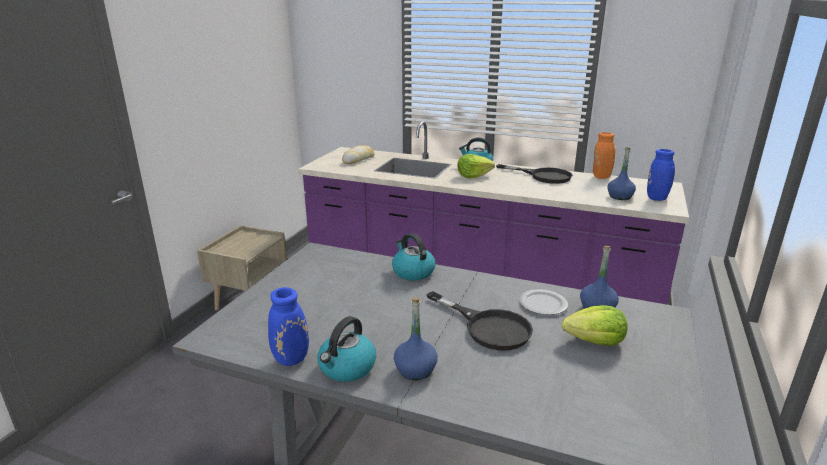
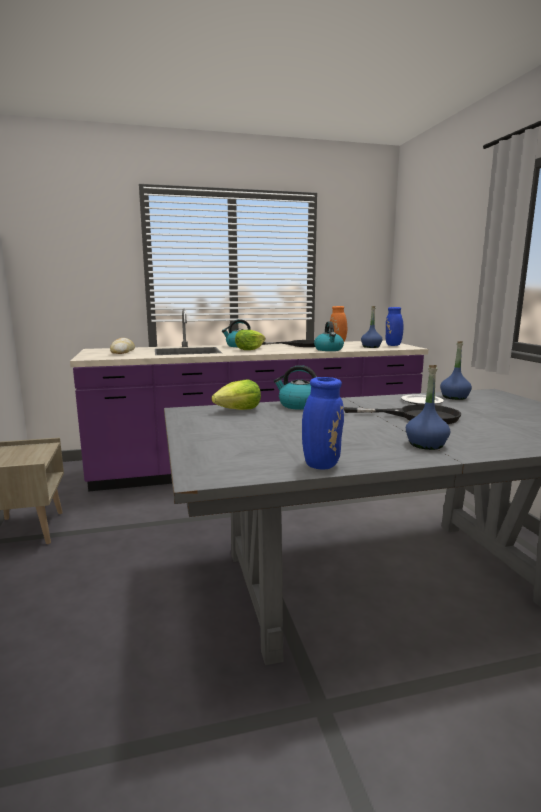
camera: 35 degrees left, 10 degrees down
kettle [318,316,376,382] -> kettle moved to [314,321,344,351]
lettuce [562,305,628,346] -> lettuce moved to [212,379,261,410]

